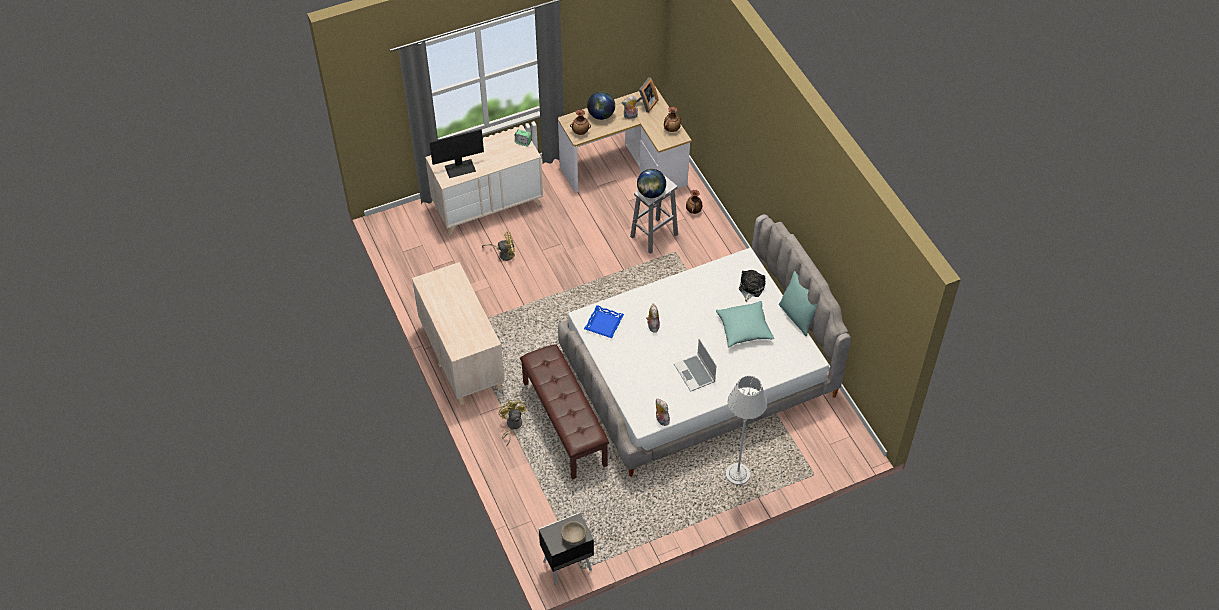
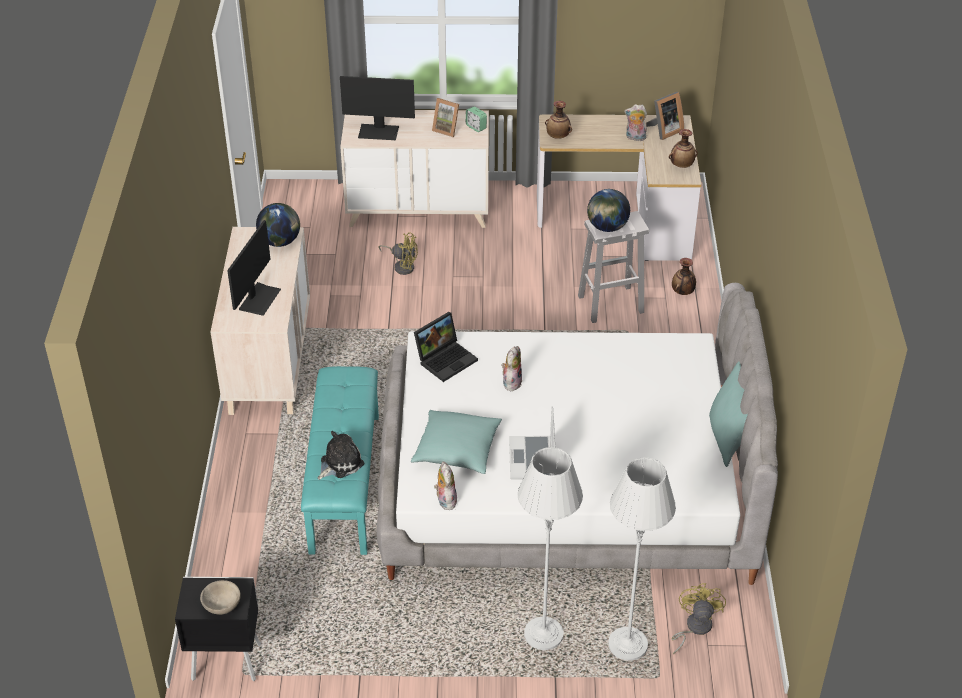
camera: 25 degrees right, 10 degrees down
yellow fan [499,400,526,447] -> yellow fan moved to [671,583,726,654]
brown bench [520,344,609,479] -> turquoise bench [301,366,379,555]
blue tray [584,305,624,338] -> laptop [414,312,478,382]
globe [587,91,615,120] -> globe moved to [256,203,300,247]
turquoise pillow [716,301,774,347] -> turquoise pillow moved to [411,410,502,474]
plush toy [739,270,765,302] -> plush toy moved to [318,431,364,480]
none -> monitor [227,220,281,316]
none -> picture frame [432,98,459,137]
none -> grey floor lamp [608,457,676,661]

